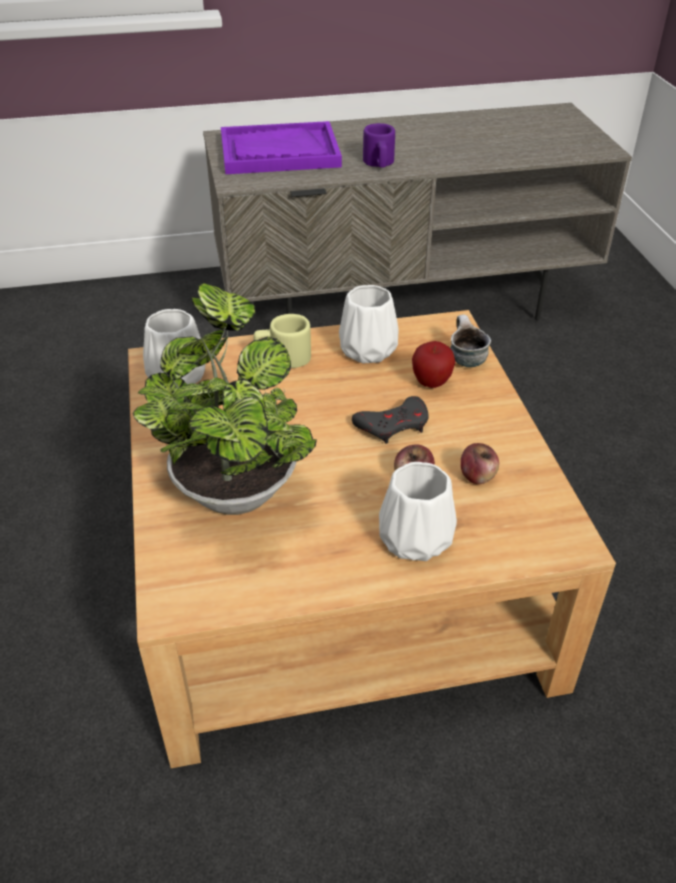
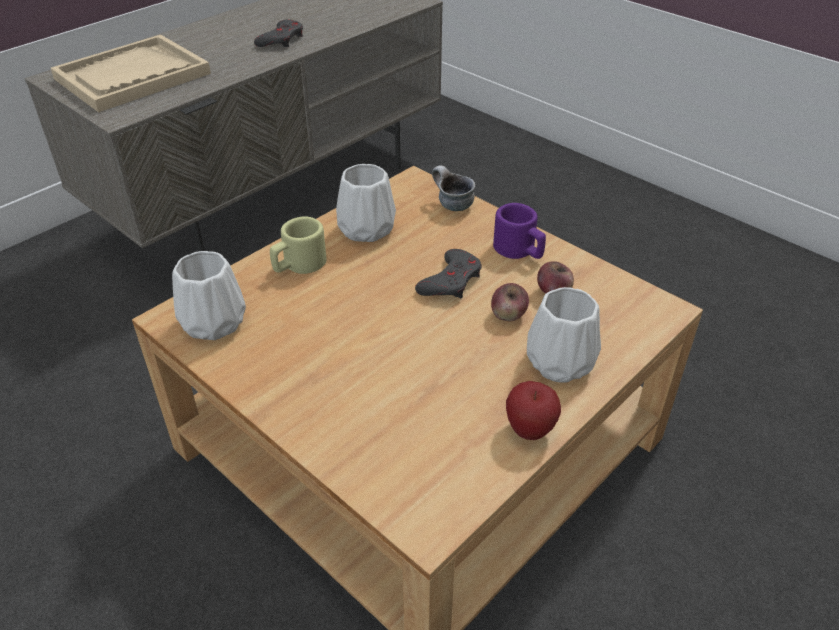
camera: 35 degrees left, 0 degrees up
potted plant [133,283,317,515] -> none
purple tray [221,121,342,174] -> beige tray [51,35,211,112]
purple mug [363,123,395,168] -> purple mug moved to [493,203,546,259]
apple [412,341,455,388] -> apple moved to [506,381,561,440]
none -> grey game controller [254,19,303,47]

